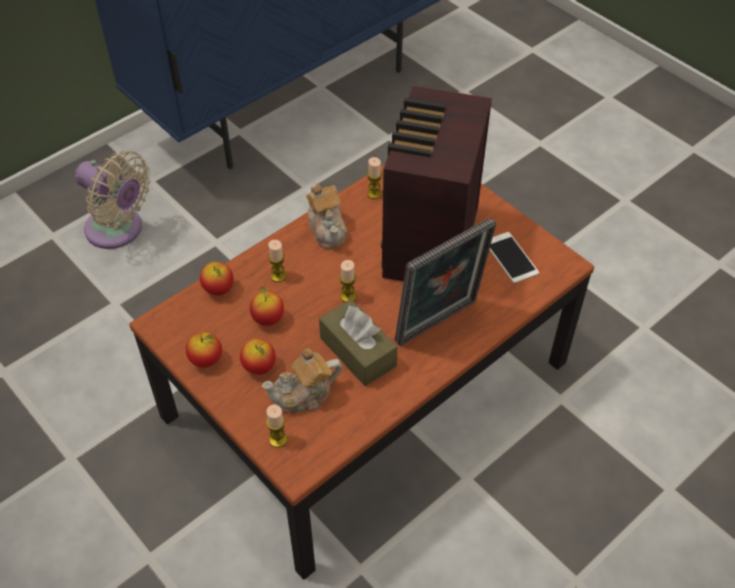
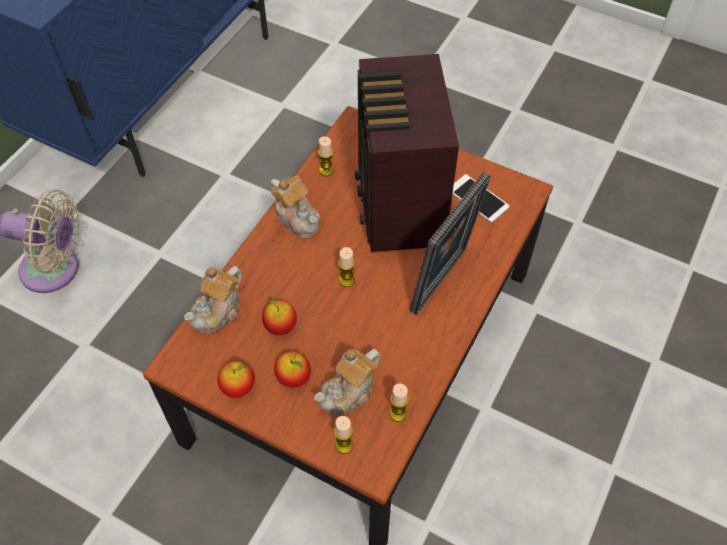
camera: 20 degrees left, 5 degrees up
apple [200,262,233,296] -> teapot [184,266,242,334]
candle [268,240,287,282] -> candle moved to [389,383,409,422]
brown tissue box [319,299,397,386] -> none

